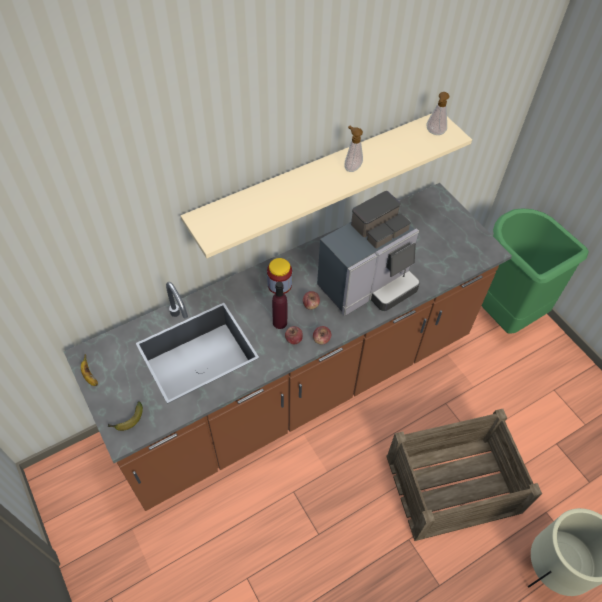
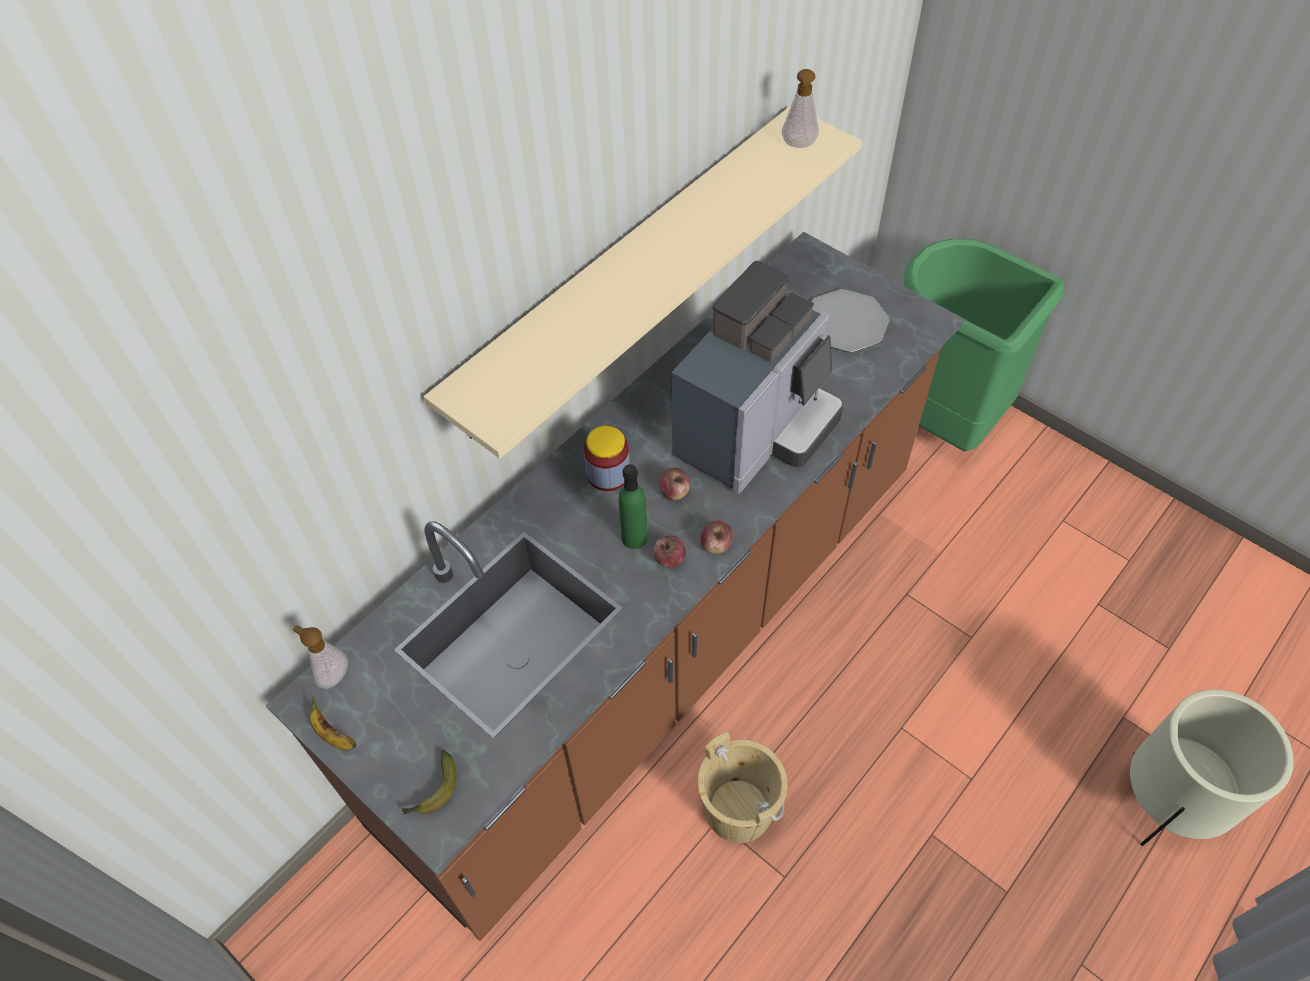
camera: 15 degrees left, 0 degrees up
purple bottle [272,281,287,329] -> green bottle [619,464,648,549]
soap dispenser [344,126,363,172] -> soap dispenser moved to [293,625,348,689]
crate [386,409,542,541] -> none
none -> beige bucket [698,732,787,843]
none -> plate [812,289,890,352]

